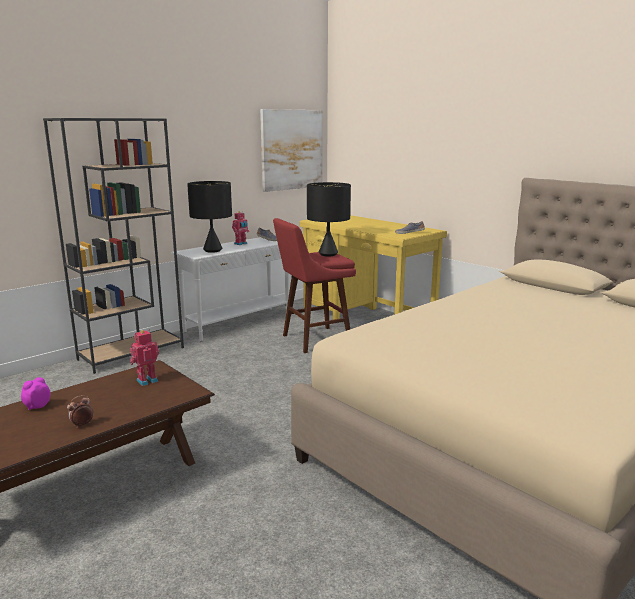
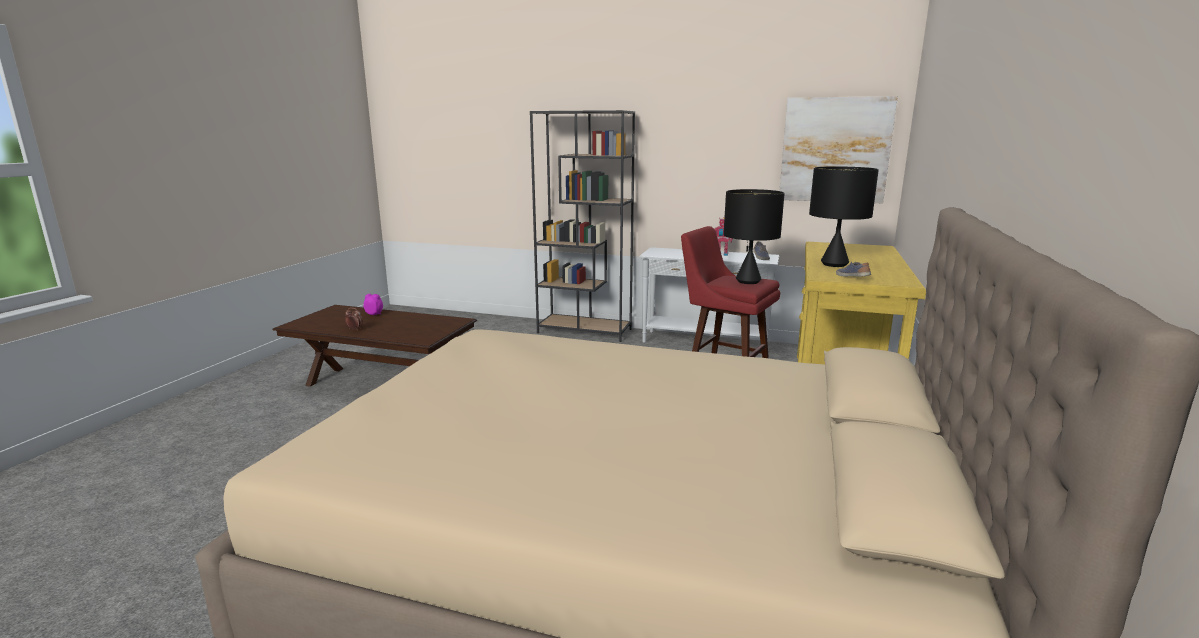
camera: 60 degrees right, 0 degrees up
toy robot [130,330,159,386] -> none
black table lamp [187,181,232,253] -> black table lamp moved to [809,166,879,267]

